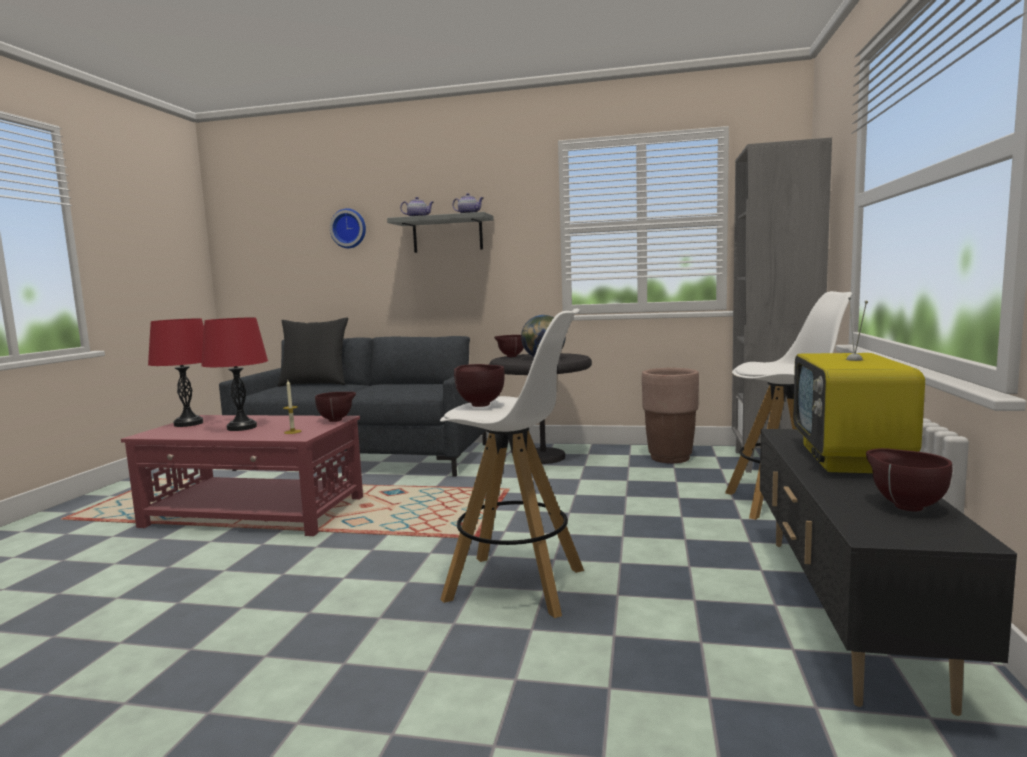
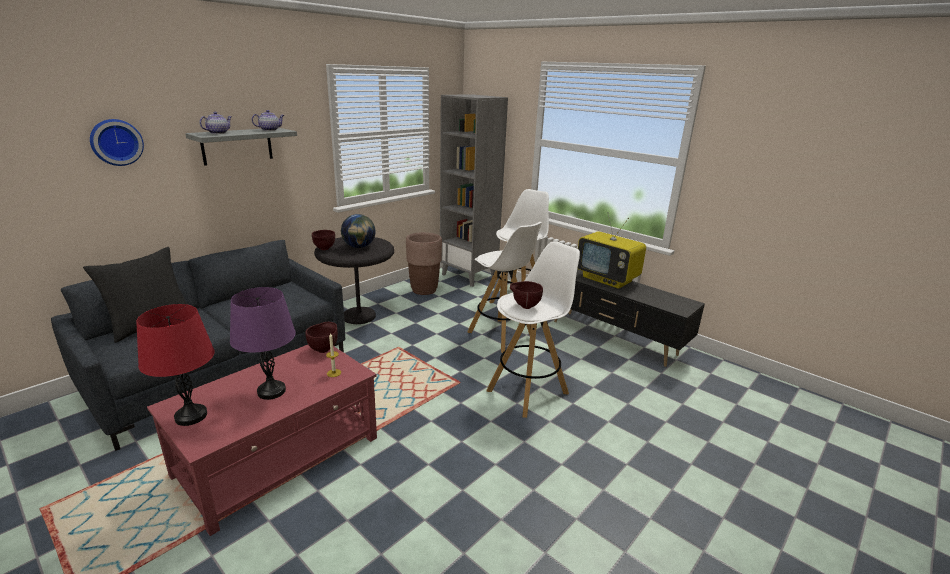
camera: 60 degrees left, 15 degrees up
red table lamp [201,317,268,431] -> purple table lamp [230,287,296,400]
brown bowl [866,448,952,511] -> none
none -> white stool [467,222,542,353]

